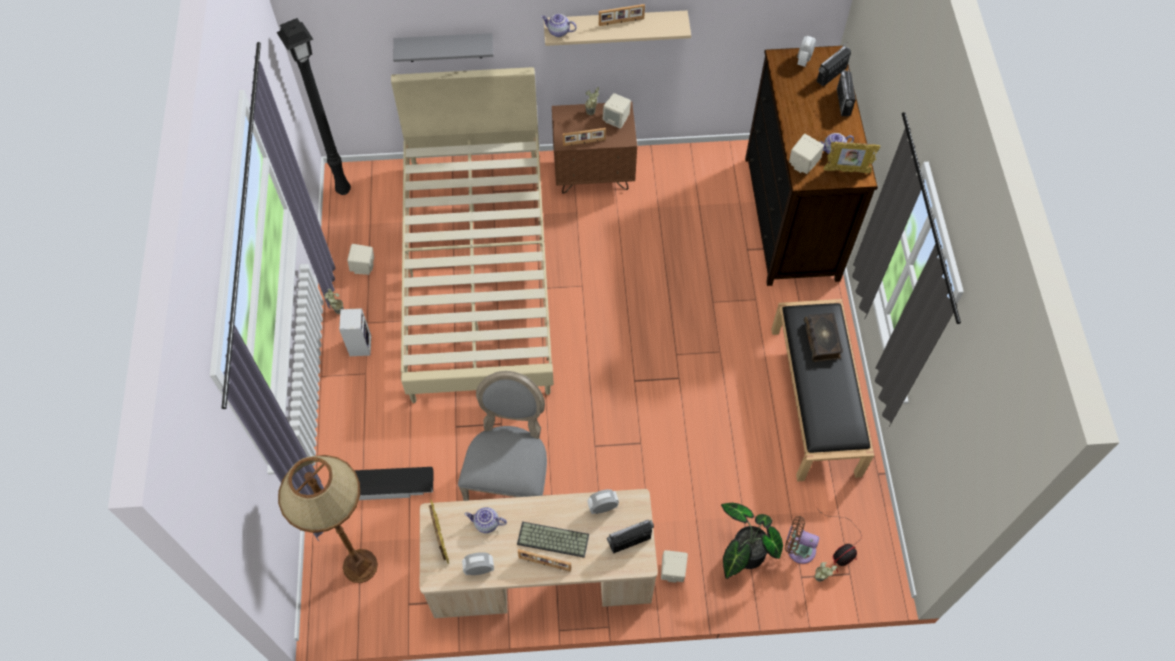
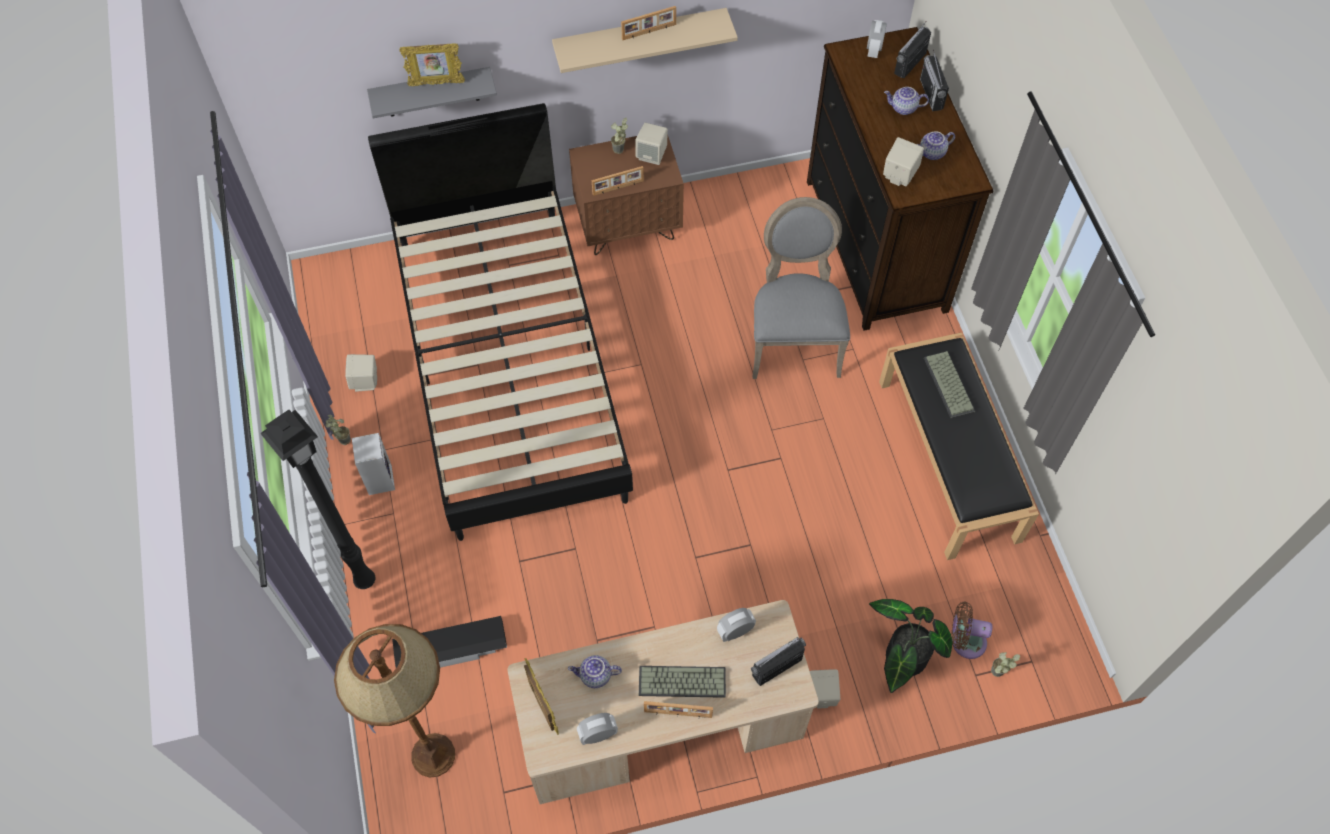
camera: 10 degrees left, 0 degrees up
black floor lamp [277,18,351,195] -> black floor lamp moved to [260,410,376,589]
beige bed [391,67,554,403] -> black bed [368,103,633,541]
grey chair [458,371,547,501] -> grey chair moved to [753,197,850,379]
teapot [541,14,576,37] -> teapot moved to [884,87,929,115]
book [804,313,843,362] -> keyboard [924,351,975,419]
fan [816,507,862,573] -> none
picture frame [824,142,880,173] -> picture frame moved to [399,44,465,86]

